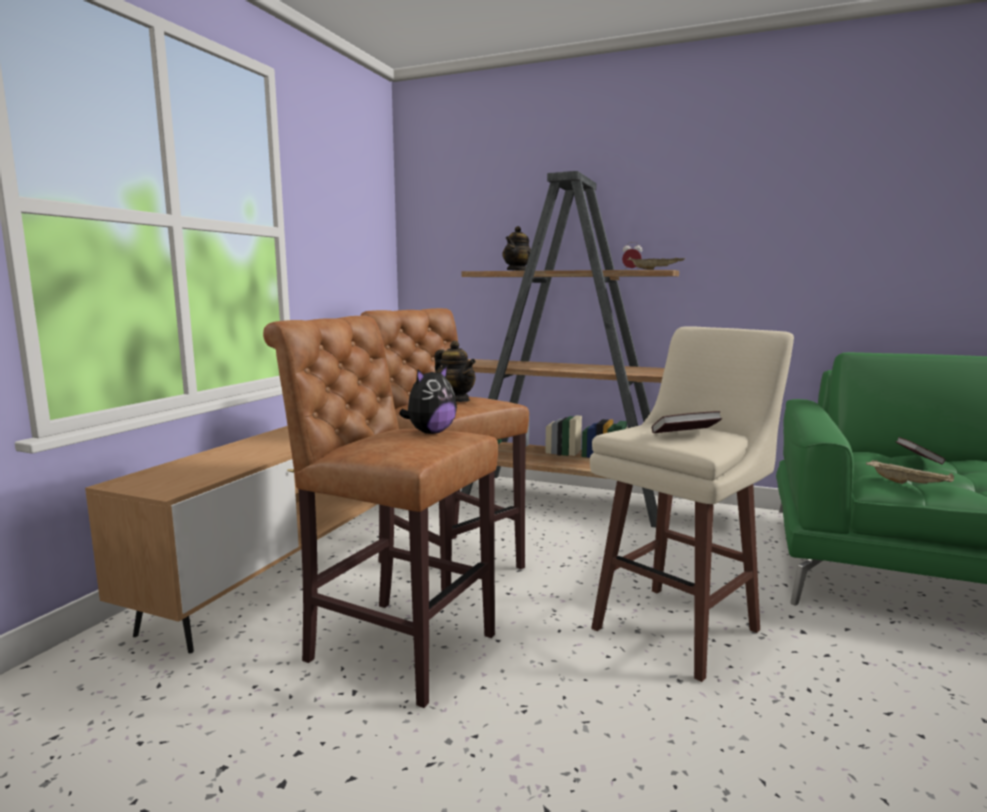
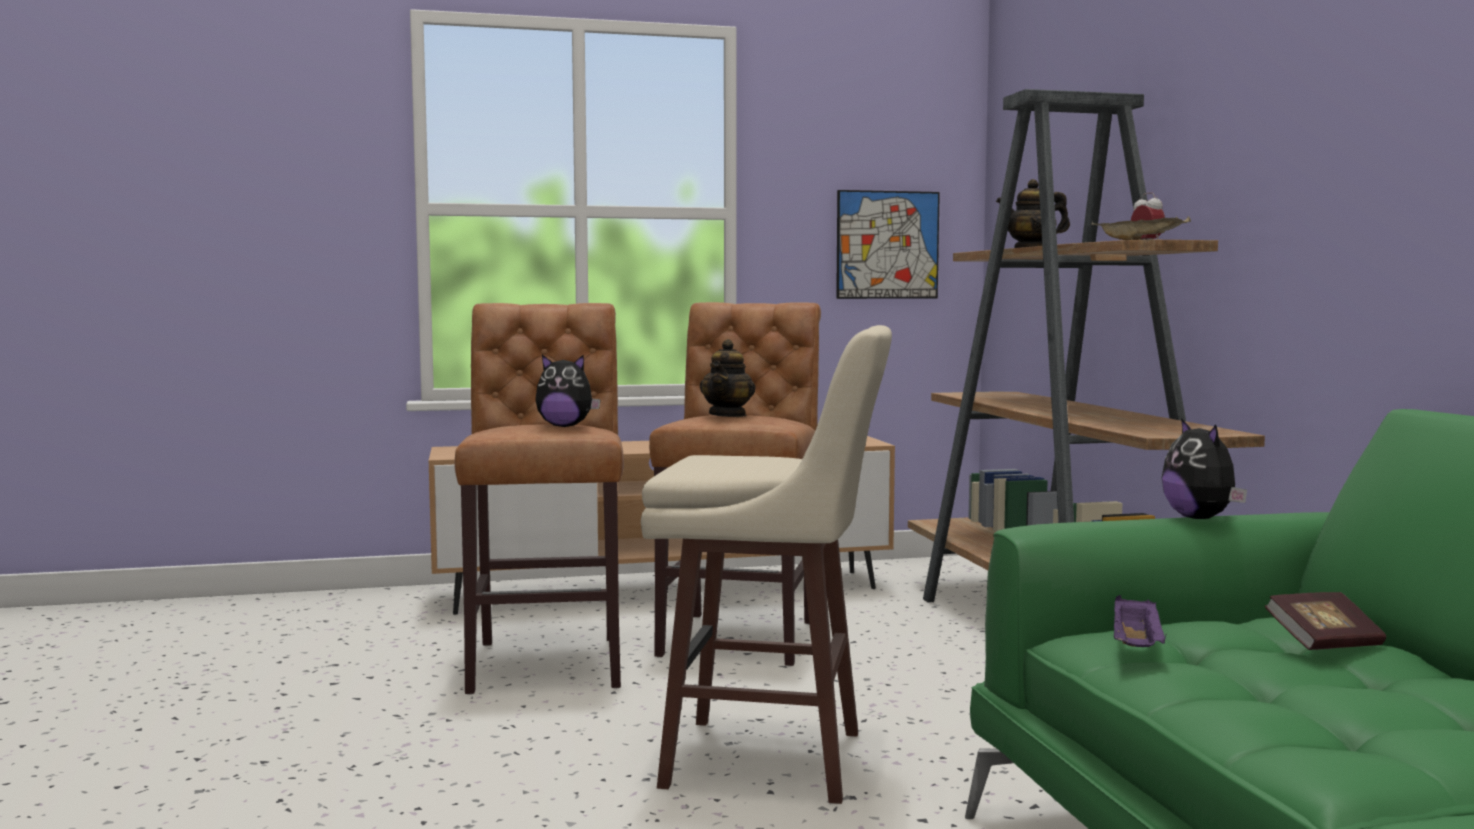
camera: 55 degrees right, 5 degrees down
book [652,411,722,433] -> none
beige tray [866,460,954,484] -> purple tray [1114,595,1166,647]
none -> picture [836,190,940,299]
none -> plush toy [1162,418,1247,519]

